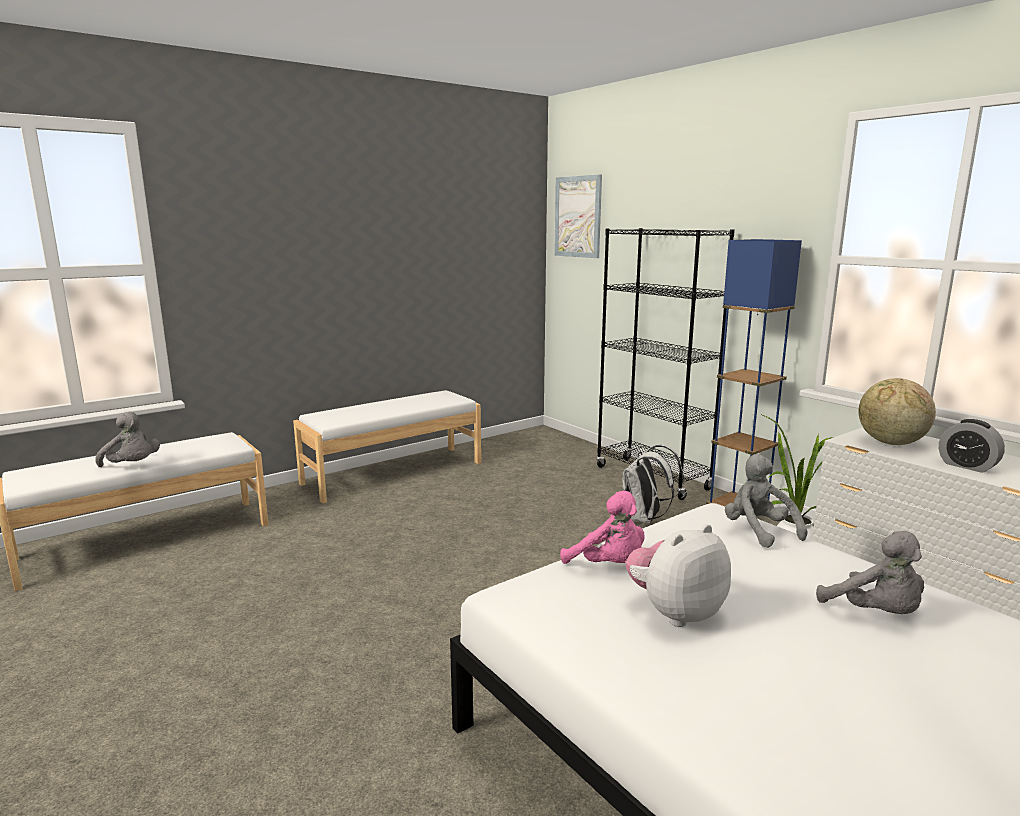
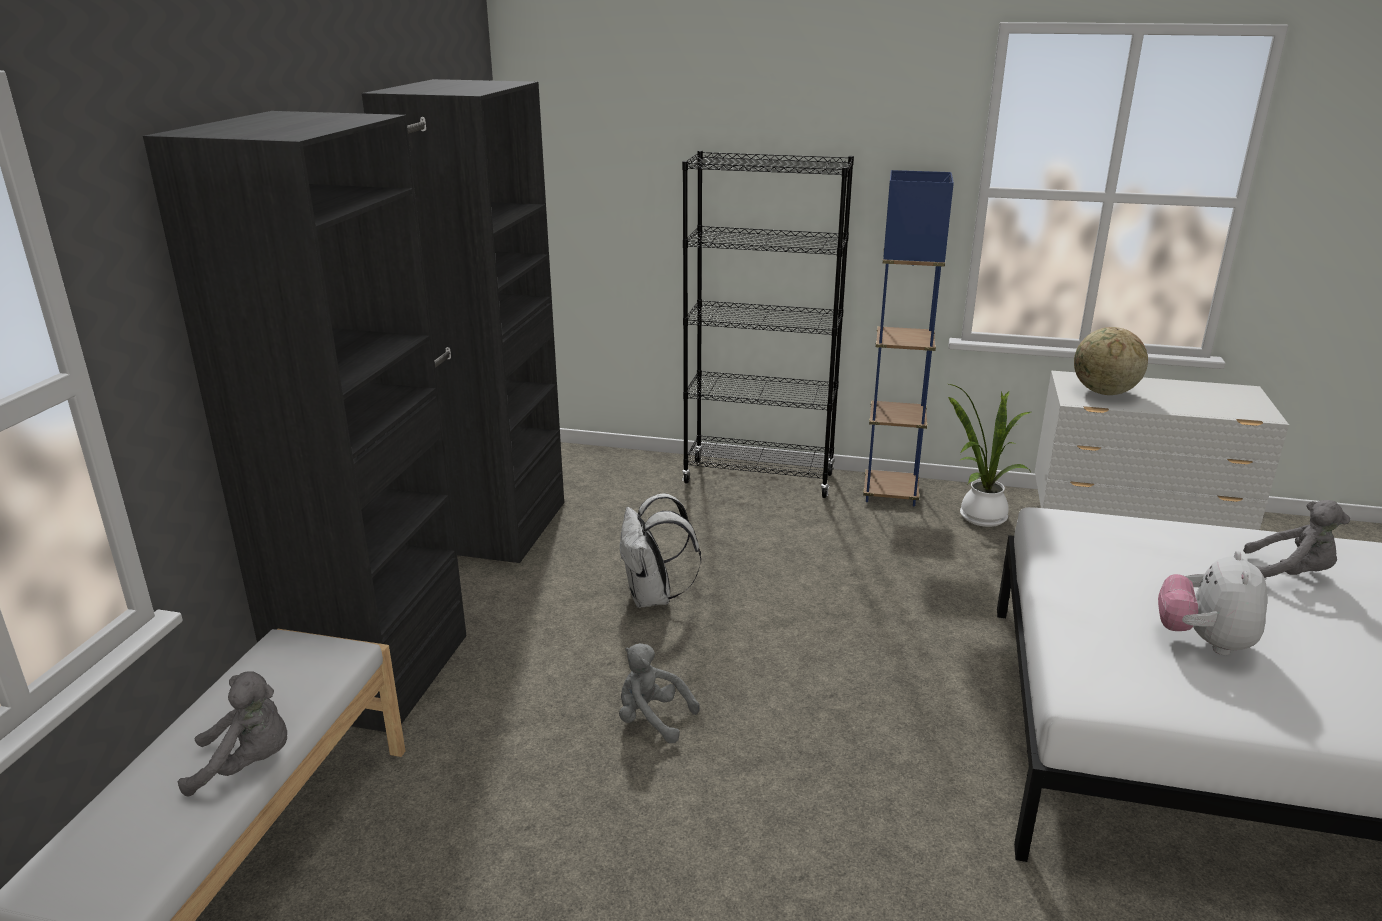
camera: 40 degrees left, 10 degrees up
white bench [293,390,481,504] -> black wardrobe [143,79,564,732]
picture [554,174,602,258] -> none
pink plush toy [560,490,645,564] -> none
white backpack [622,445,684,524] -> white backpack moved to [620,493,701,608]
grey plush toy [725,454,808,548] -> grey plush toy moved to [619,643,700,743]
alarm clock [939,419,1005,473] -> none

